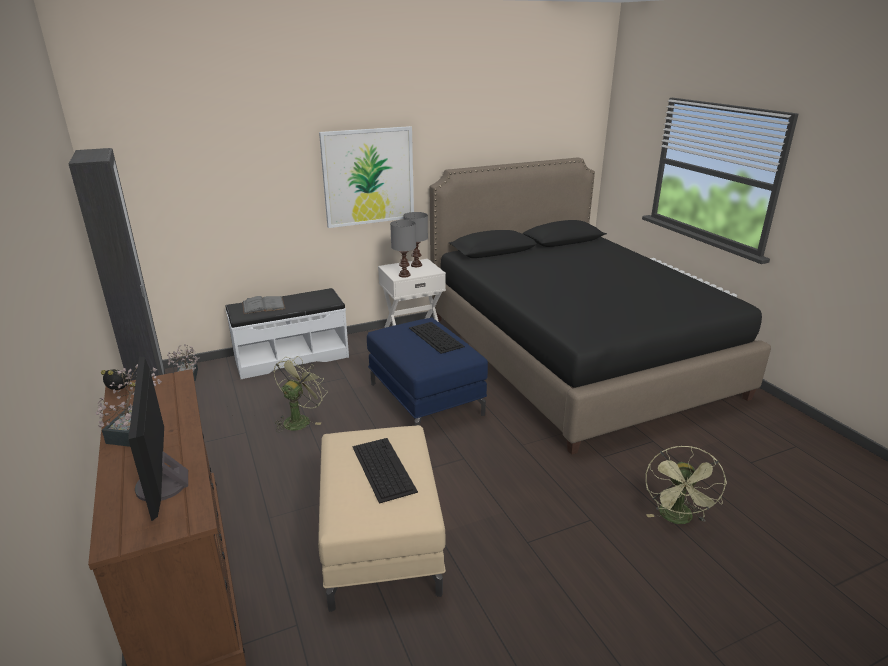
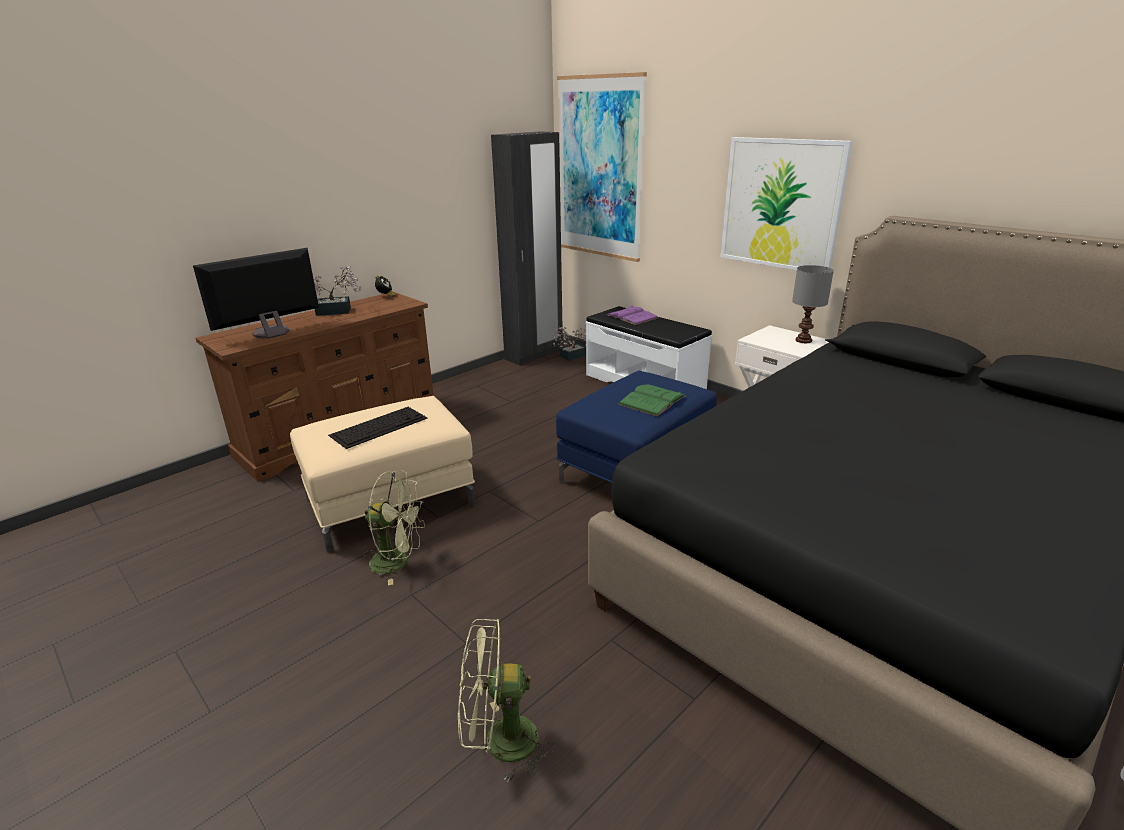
camera: 70 degrees right, 0 degrees up
grey book [242,296,285,314] -> purple book [607,306,658,325]
green fan [273,356,328,432] -> green fan moved to [363,471,425,585]
grey table lamp [390,220,416,277] -> none
keyboard [409,322,465,354] -> green book [618,384,686,416]
none -> picture [557,72,647,262]

